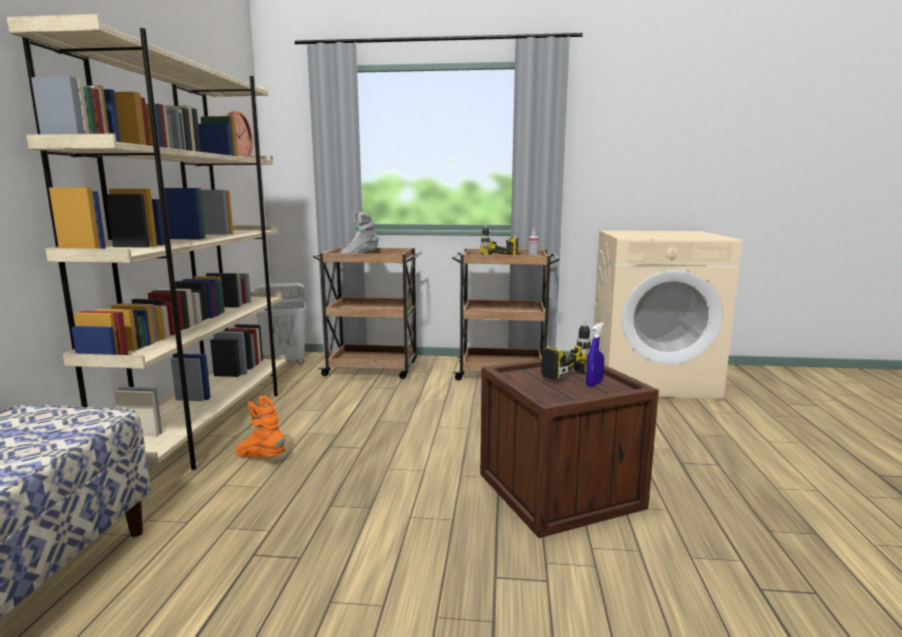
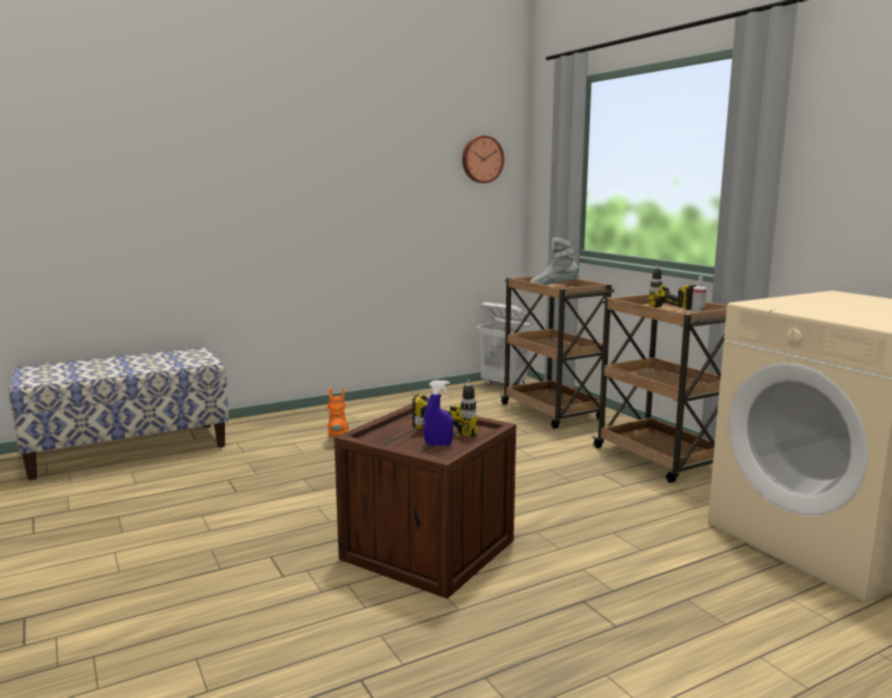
camera: 55 degrees right, 0 degrees up
beige bookcase [7,14,287,470] -> none

